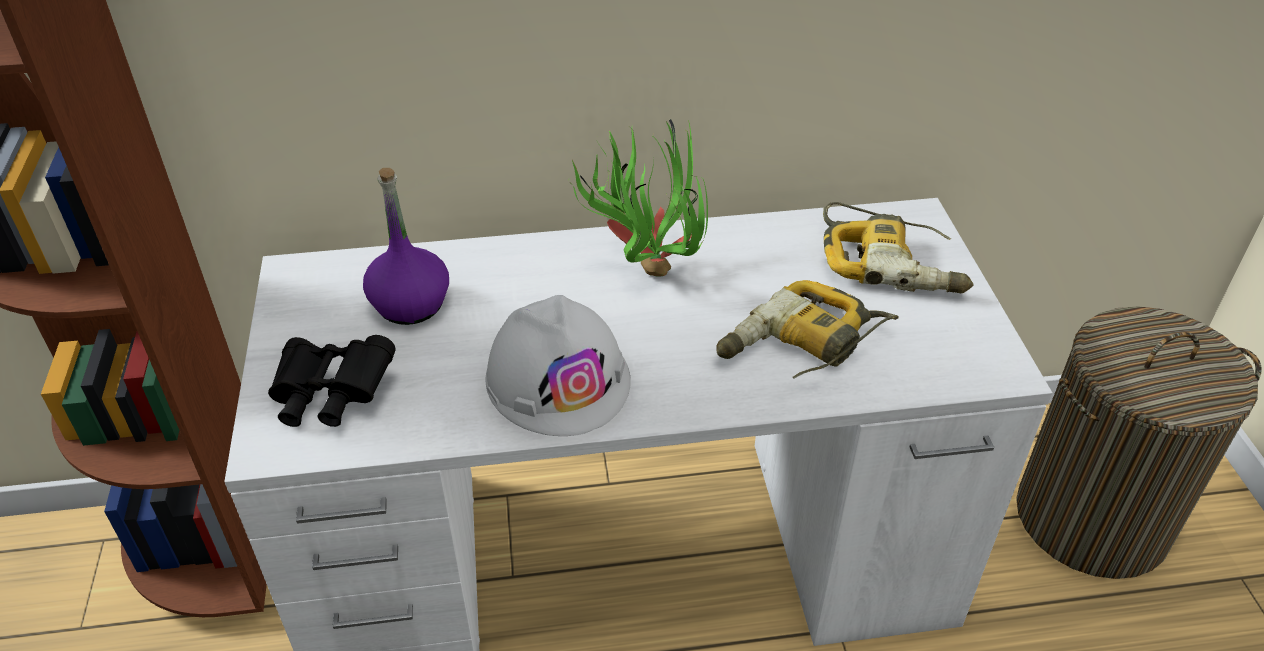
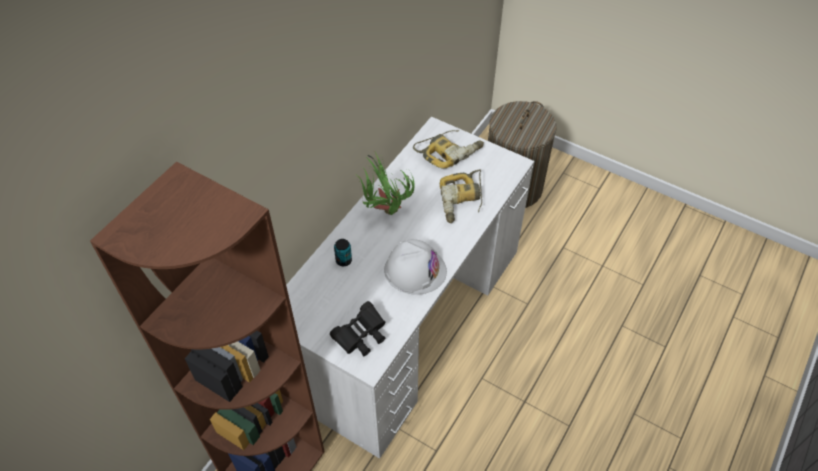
camera: 50 degrees left, 10 degrees up
purple bottle [363,168,449,325] -> none
none -> can [334,239,352,266]

